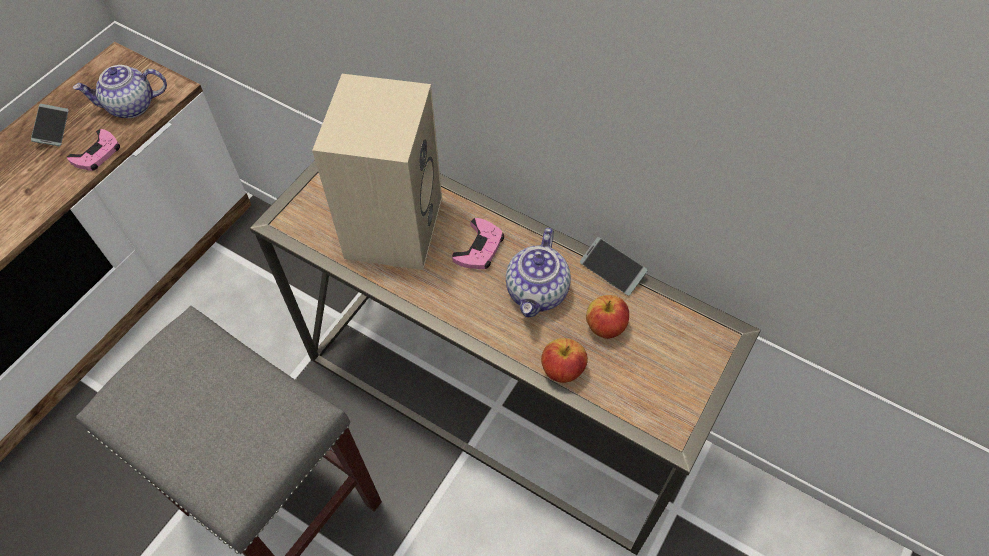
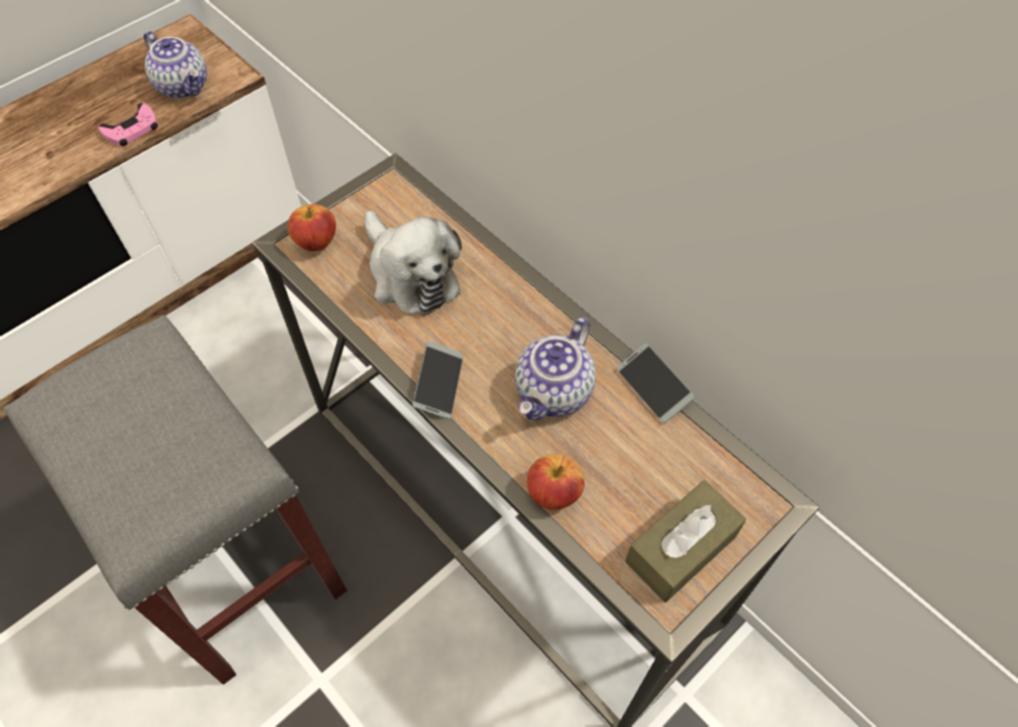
camera: 15 degrees right, 0 degrees up
phone [31,104,68,146] -> phone moved to [412,341,463,419]
teapot [73,65,167,118] -> teapot turned 135 degrees counterclockwise [144,31,207,99]
beige speaker [312,74,442,270] -> plush toy [365,211,462,316]
pink game controller [452,218,504,269] -> none
apple [586,295,629,339] -> apple moved to [288,204,336,251]
none -> brown tissue box [625,480,746,602]

